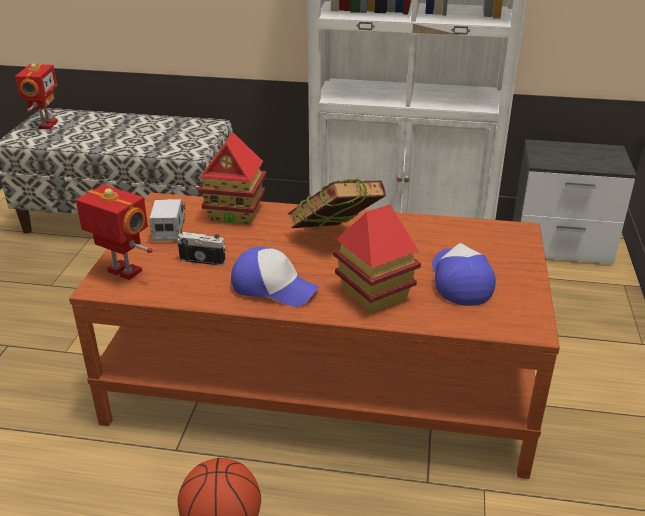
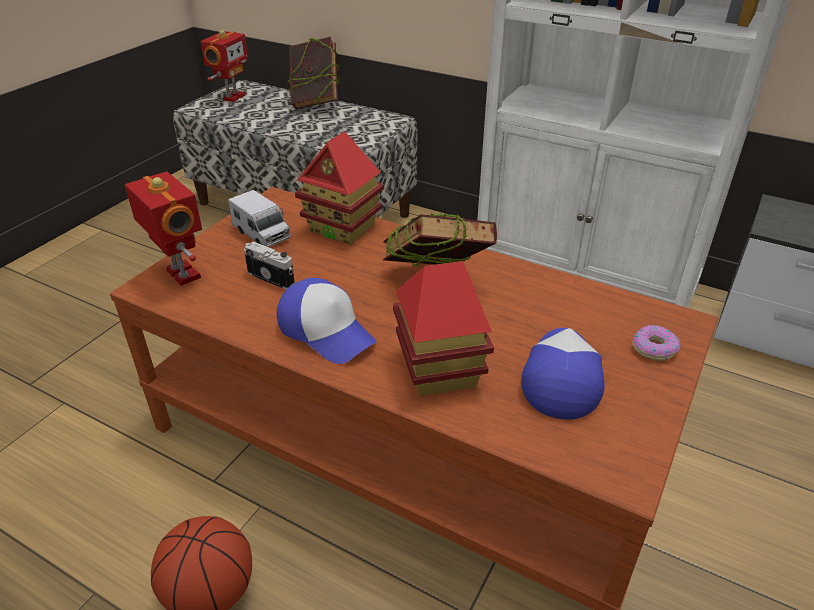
camera: 20 degrees right, 5 degrees up
toy truck [149,199,186,241] -> toy truck turned 120 degrees clockwise [228,190,291,247]
none -> book [288,37,340,109]
none -> donut [633,325,681,361]

